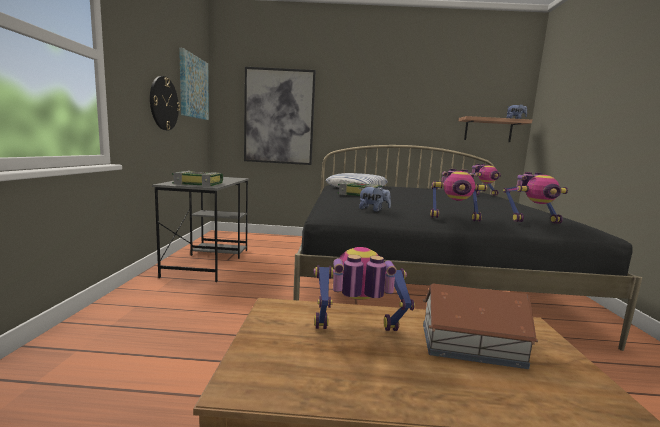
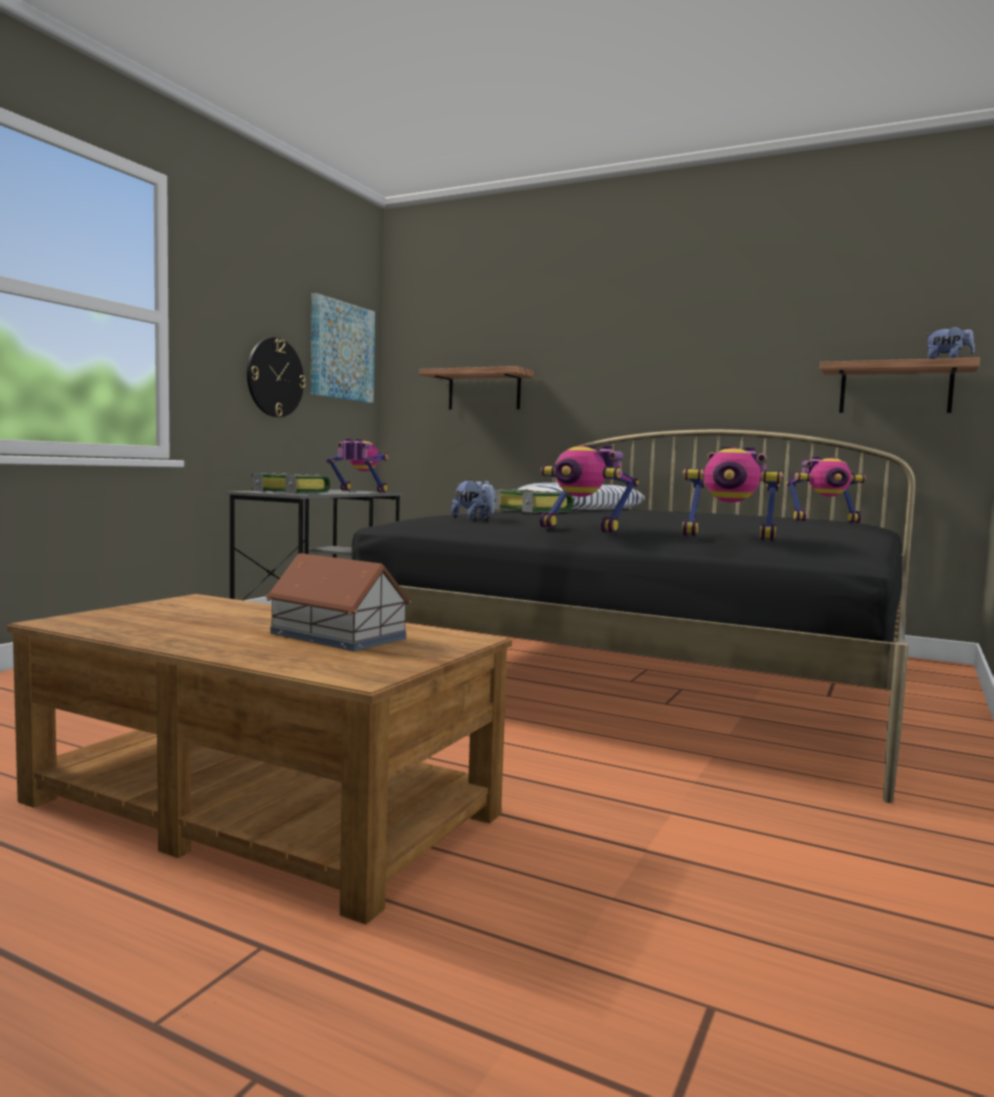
camera: 25 degrees right, 5 degrees down
picture [244,67,316,165] -> shelf [419,366,534,410]
toy robot [314,247,415,331] -> toy robot moved to [327,439,389,493]

